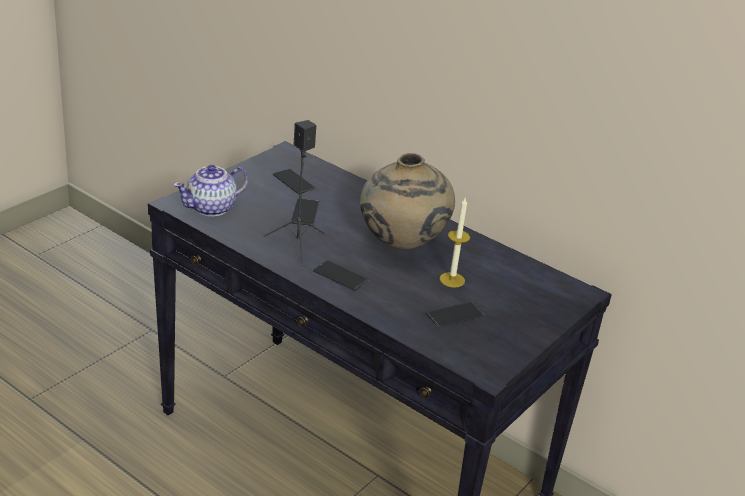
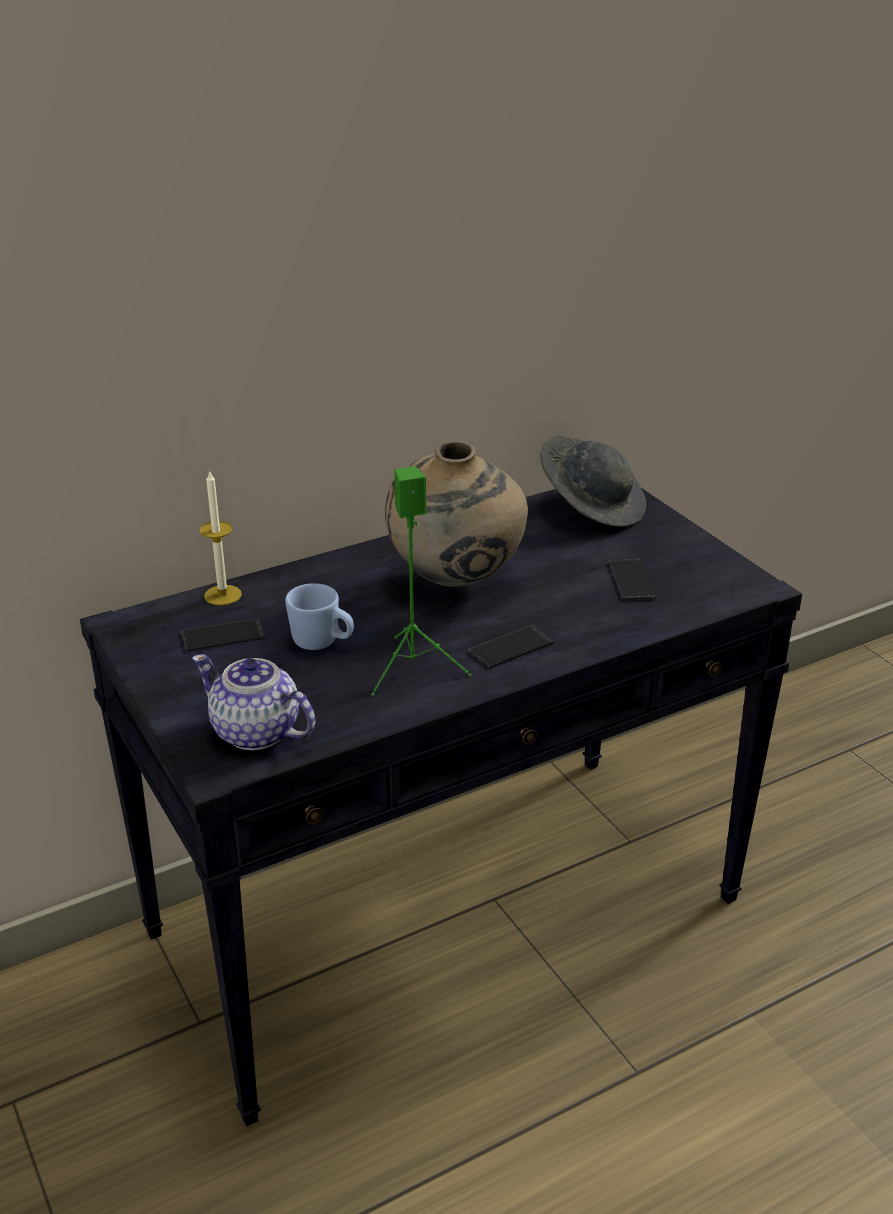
camera: 65 degrees left, 0 degrees up
teapot [173,165,248,217] -> teapot turned 135 degrees clockwise [192,654,315,750]
black speaker [264,120,327,266] -> green speaker [371,466,472,696]
phone [291,198,319,226] -> blue mug [285,583,354,650]
candle [440,198,470,288] -> candle moved to [199,470,242,605]
none -> grey hat [540,436,646,527]

